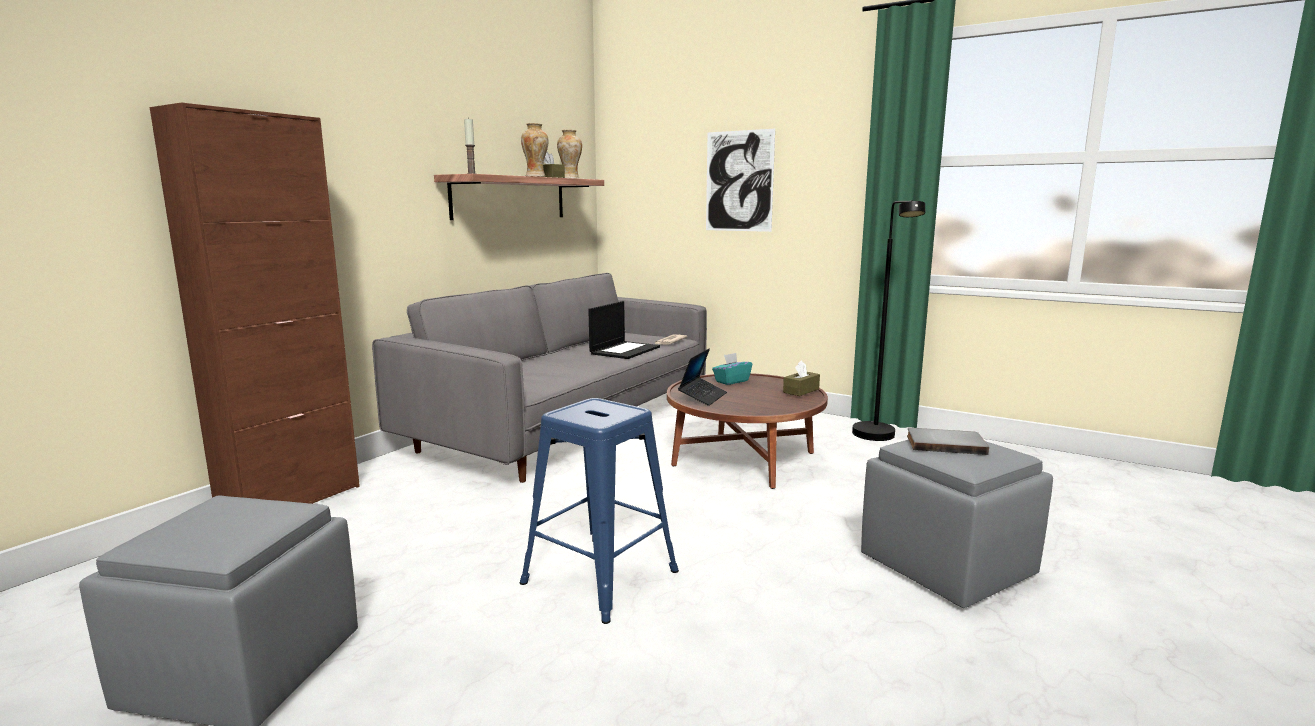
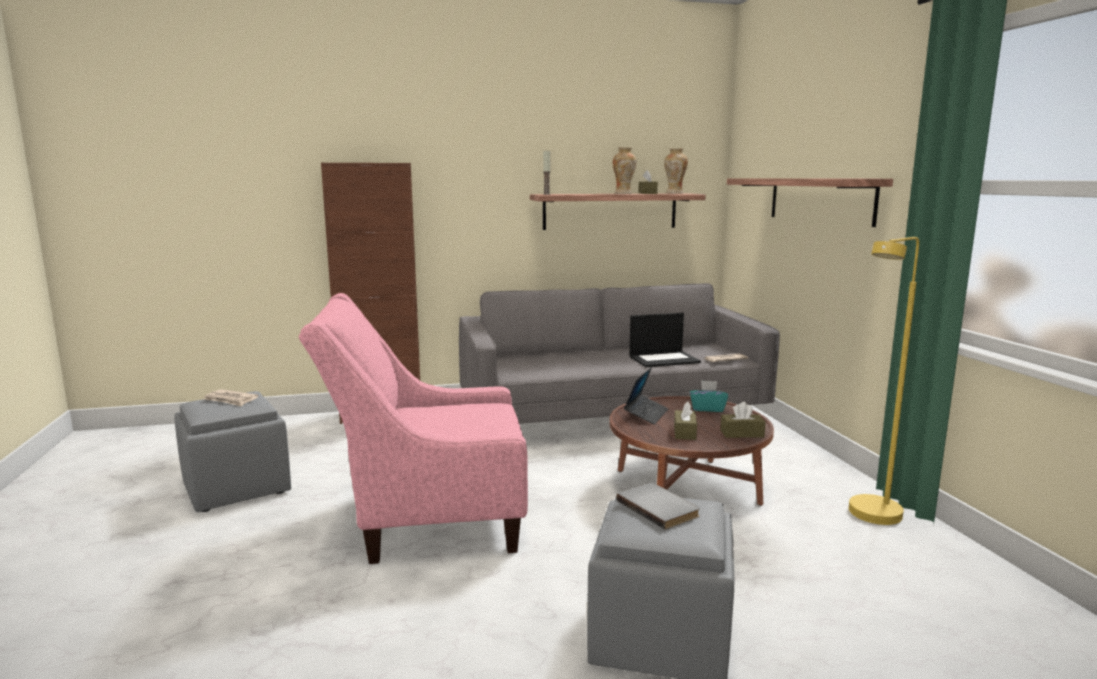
camera: 45 degrees right, 0 degrees up
blue stool [520,398,679,624] -> pink armchair [299,293,528,564]
laptop [678,348,727,406] -> laptop turned 45 degrees counterclockwise [624,367,668,425]
picture [706,129,775,232] -> shelf [727,178,893,227]
black floor lamp [852,200,925,441] -> yellow floor lamp [849,237,919,525]
none -> newspaper [204,389,258,406]
none -> brown tissue box [674,402,697,440]

